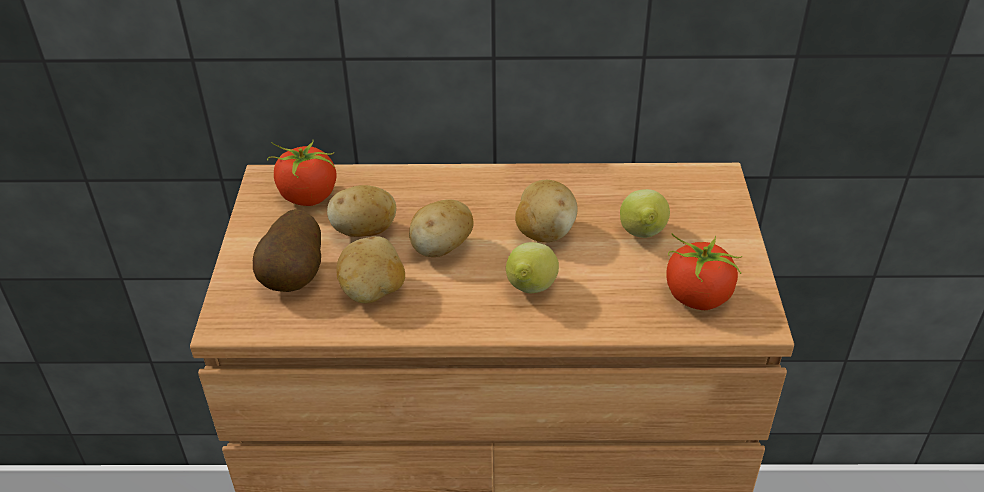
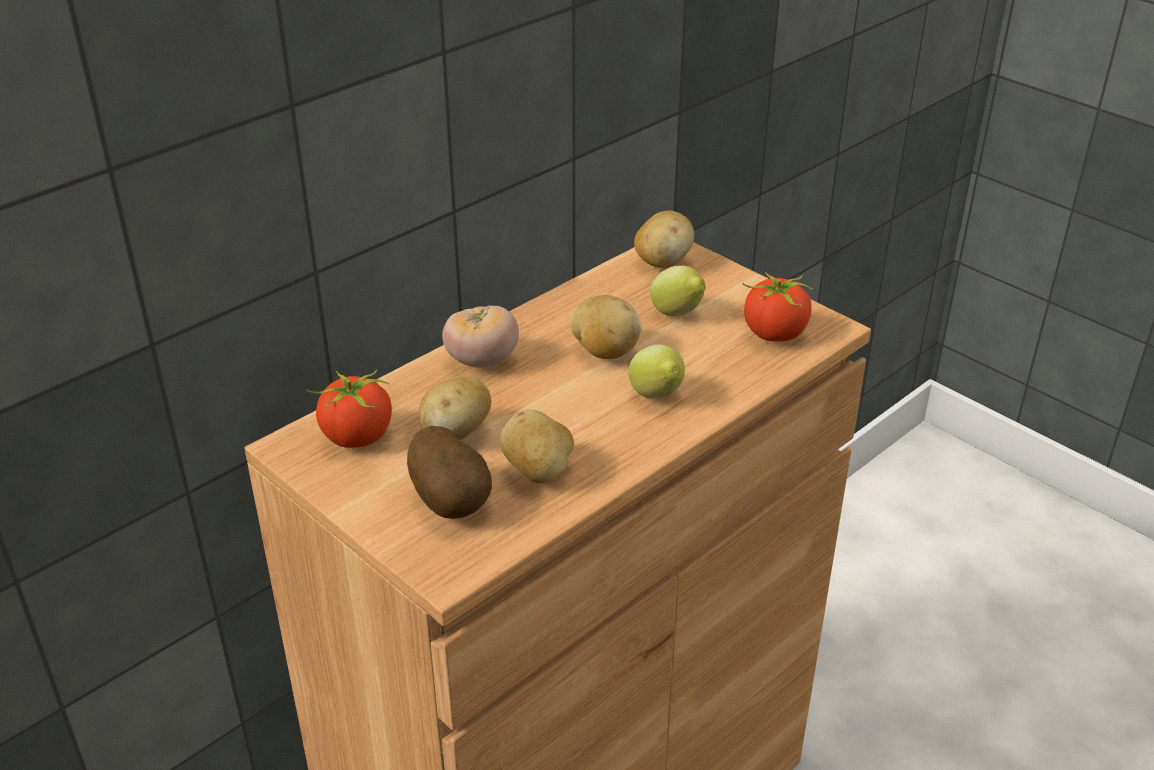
camera: 45 degrees left, 5 degrees down
potato [409,199,474,257] -> potato moved to [634,211,694,268]
none -> tomato [442,305,519,368]

